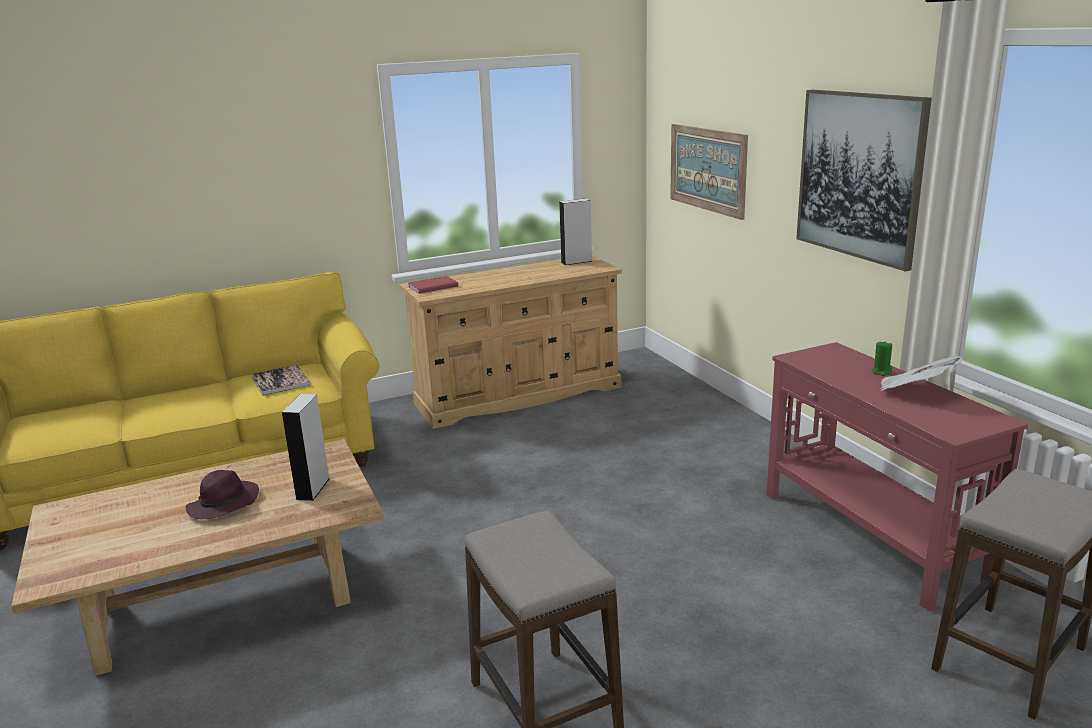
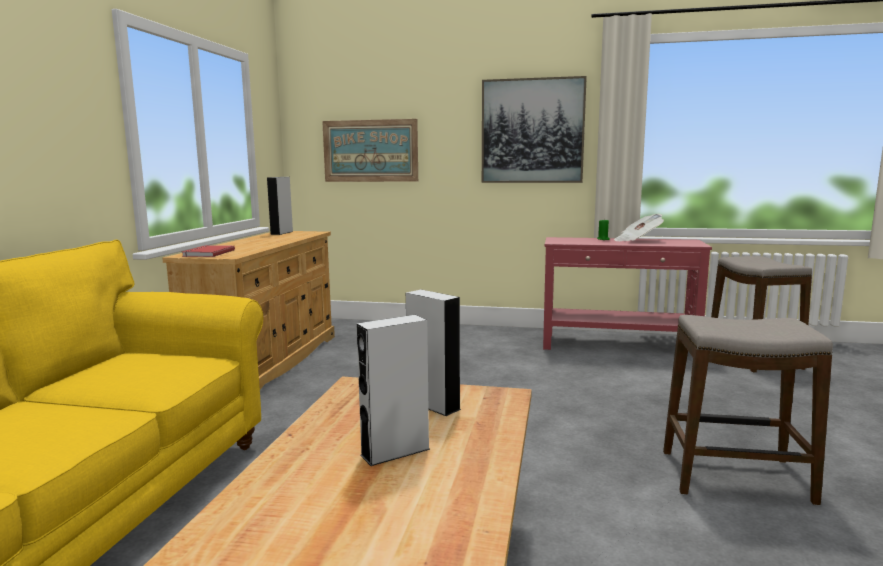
camera: 55 degrees left, 10 degrees down
purple hat [185,470,259,519] -> grey speaker [357,315,430,466]
book [251,365,311,396] -> none

